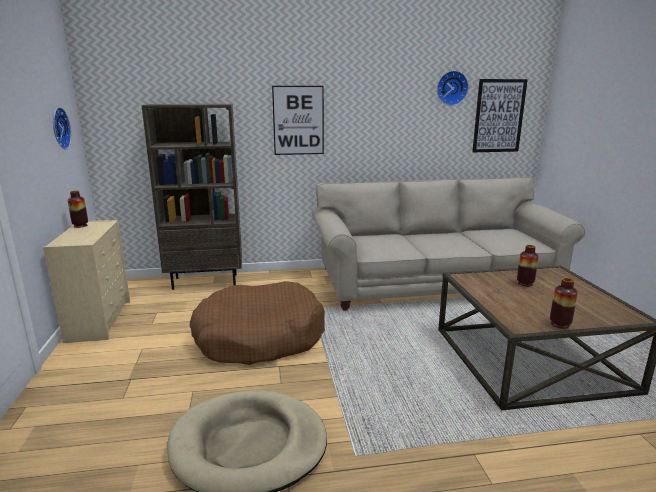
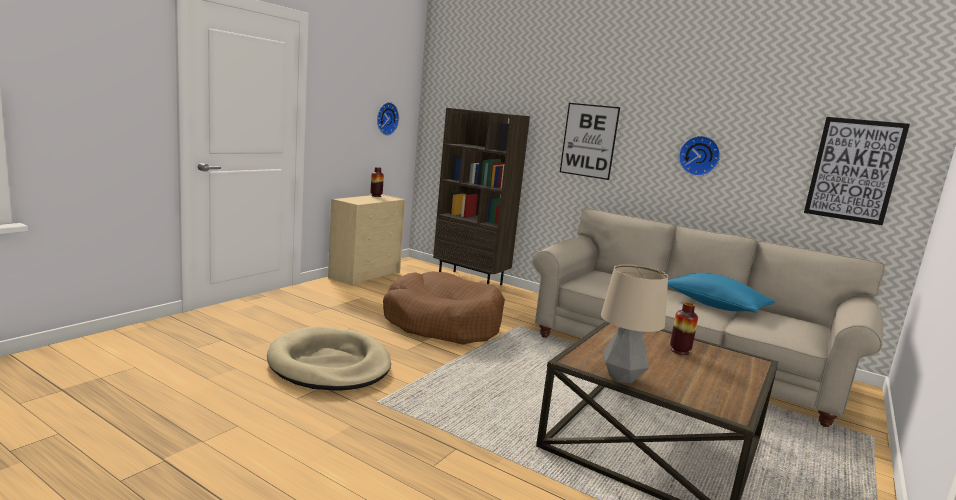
camera: 40 degrees right, 5 degrees down
wall clock [437,71,469,106] -> wall clock moved to [679,136,720,176]
vase [550,278,578,329] -> table lamp [601,264,668,383]
none -> blue pillow [668,273,775,313]

